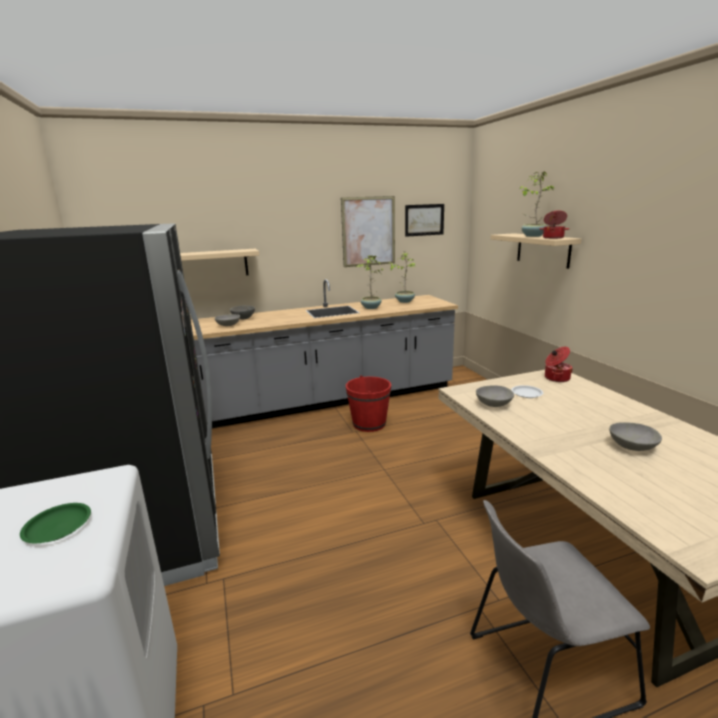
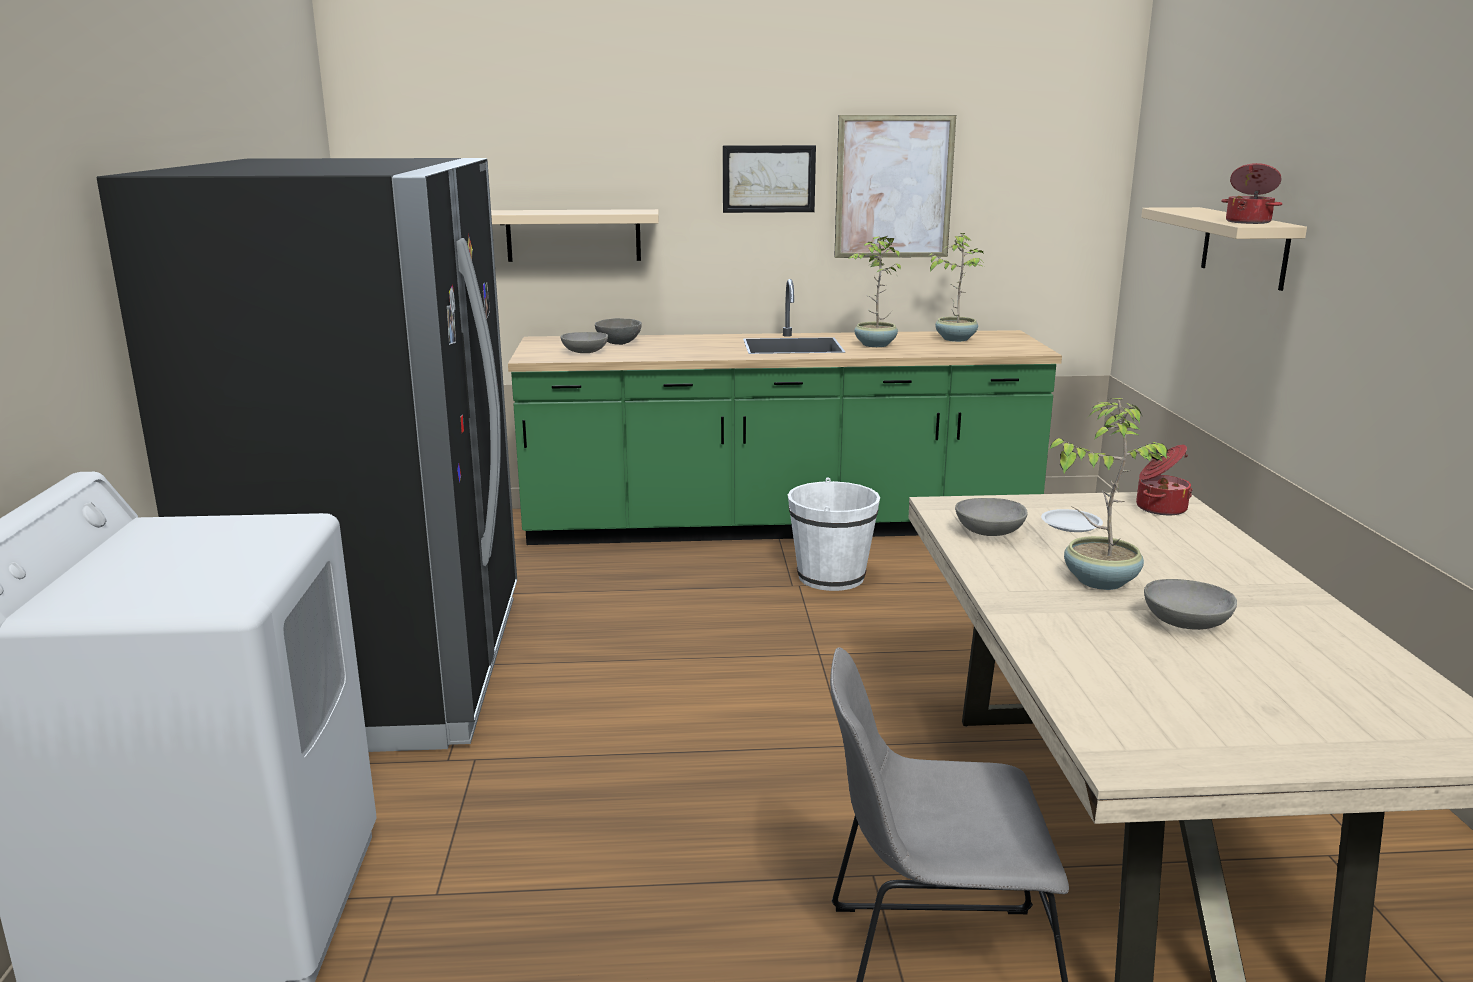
camera: 15 degrees right, 0 degrees up
green plate [20,503,91,543] -> none
grey counter [191,279,458,428] -> green counter [508,279,1062,545]
red bucket [346,375,391,432] -> white bucket [788,477,880,591]
picture [405,204,444,237] -> picture moved to [723,145,816,213]
potted plant [520,172,554,237] -> potted plant moved to [1049,398,1168,590]

